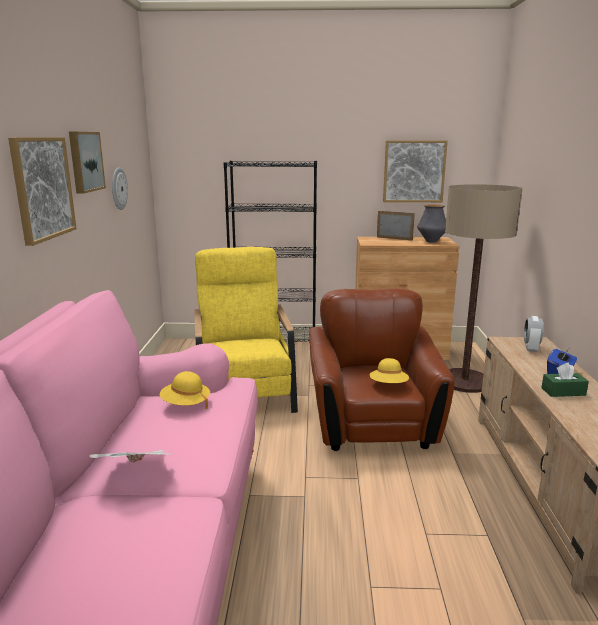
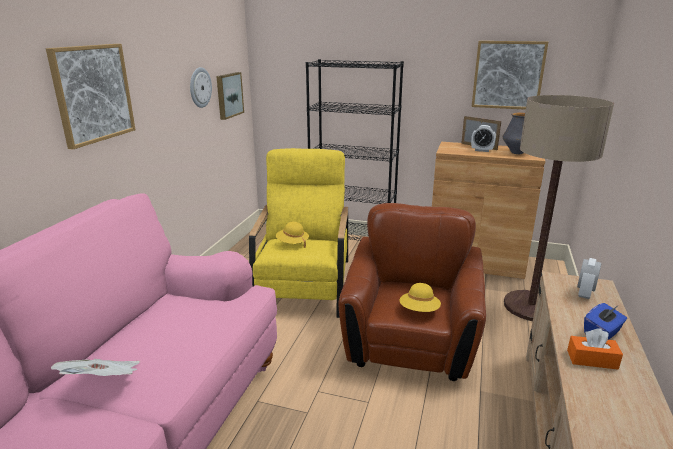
camera: 15 degrees right, 5 degrees up
picture [69,132,106,194] -> picture moved to [216,72,244,120]
yellow hat [160,371,210,409] -> yellow hat moved to [276,221,309,248]
green tissue box [541,363,589,397] -> orange tissue box [567,328,623,370]
none -> alarm clock [471,125,496,152]

